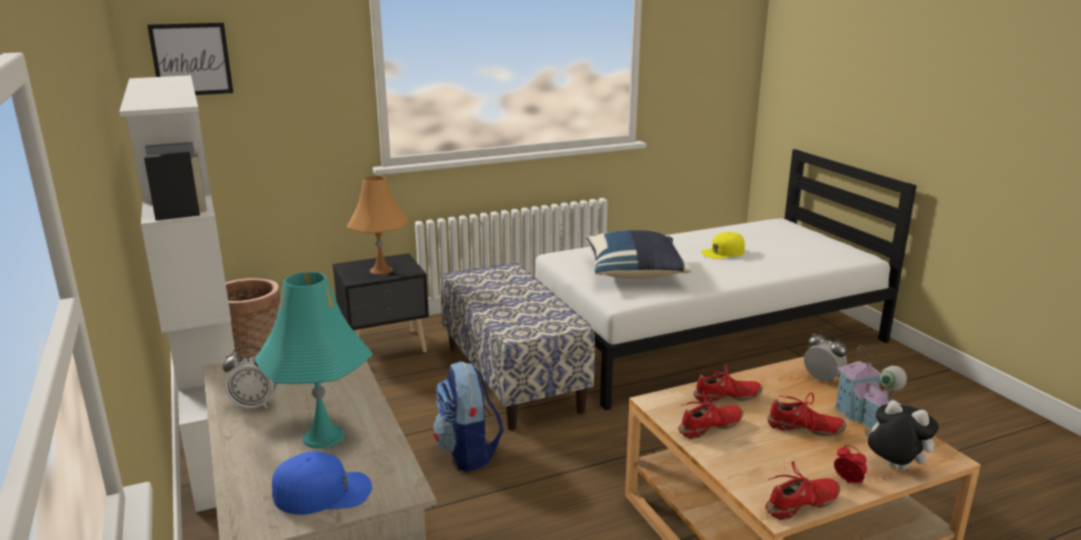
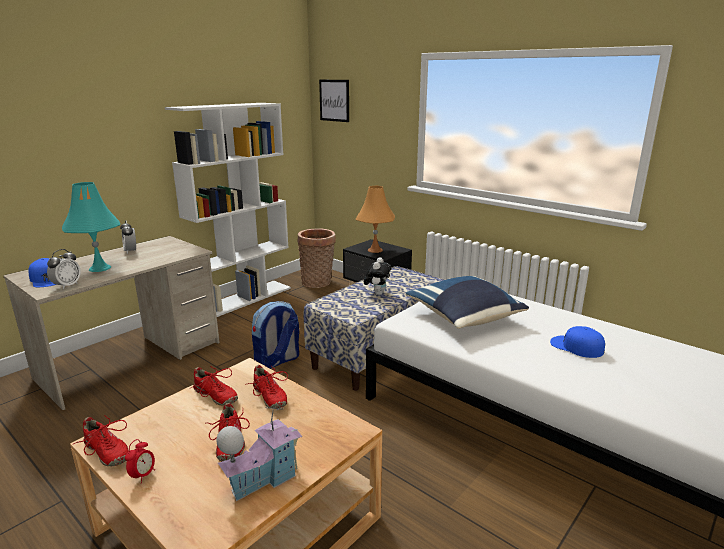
camera: 65 degrees right, 0 degrees up
yellow cap [701,232,745,259] -> blue cap [550,326,605,358]
alarm clock [804,331,847,381] -> alarm clock moved to [47,249,81,289]
plush toy [864,400,939,471] -> plush toy moved to [364,257,392,295]

